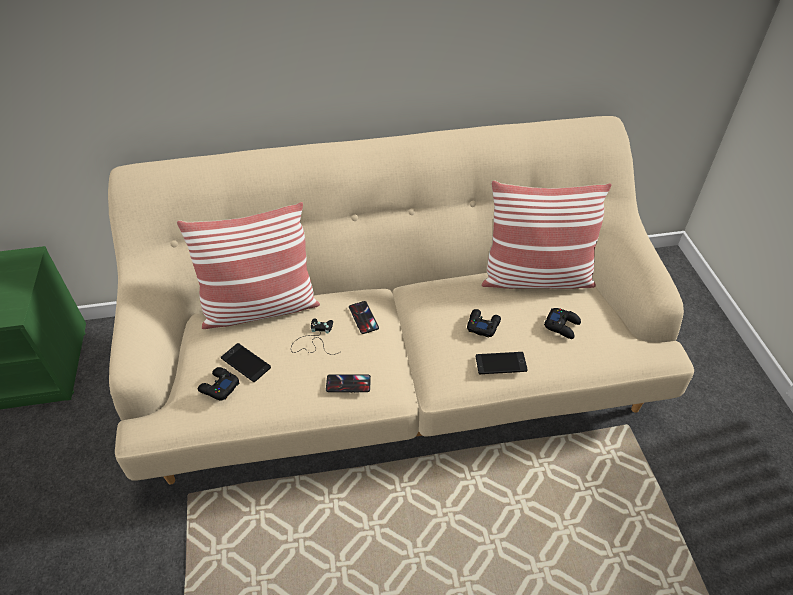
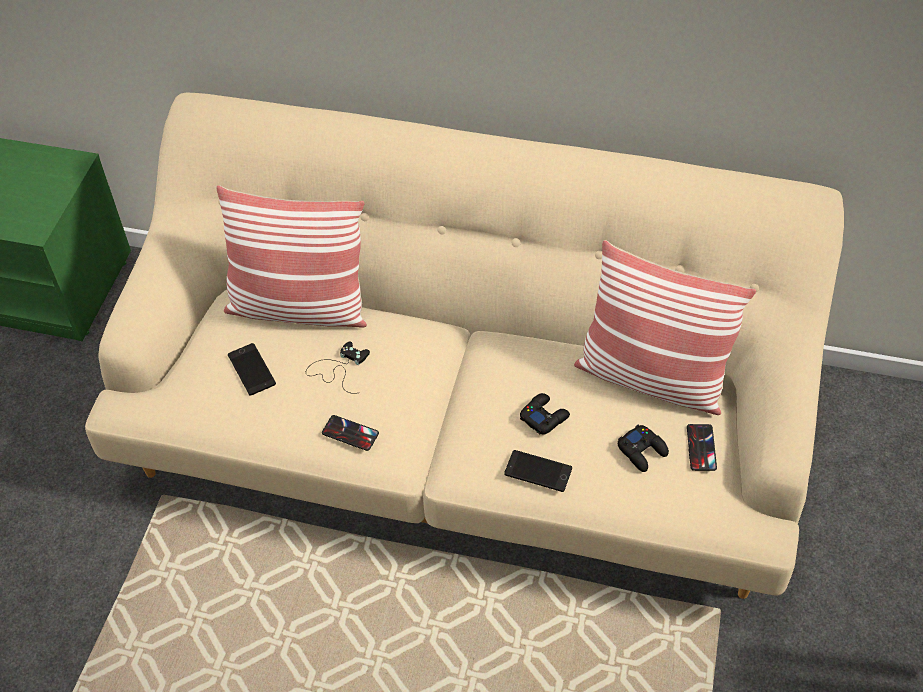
camera: 25 degrees right, 5 degrees up
black game controller [198,367,239,400] -> none
phone [349,301,379,334] -> phone moved to [687,424,717,471]

